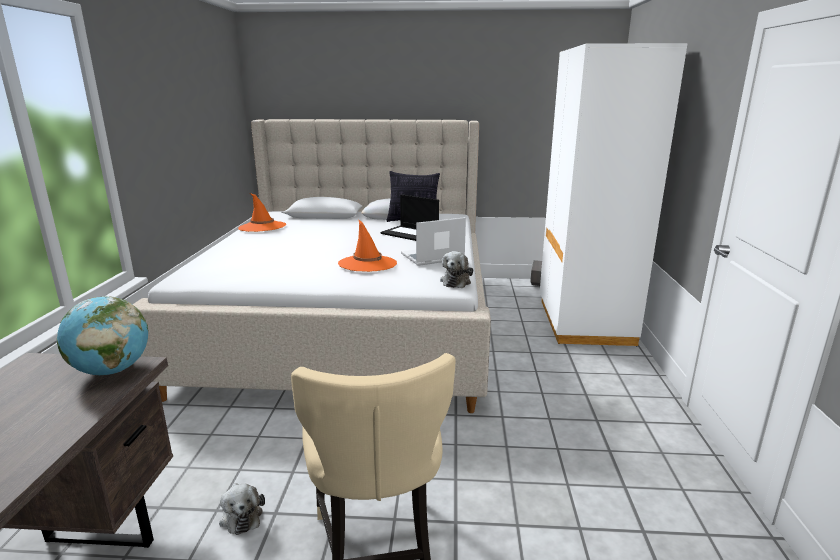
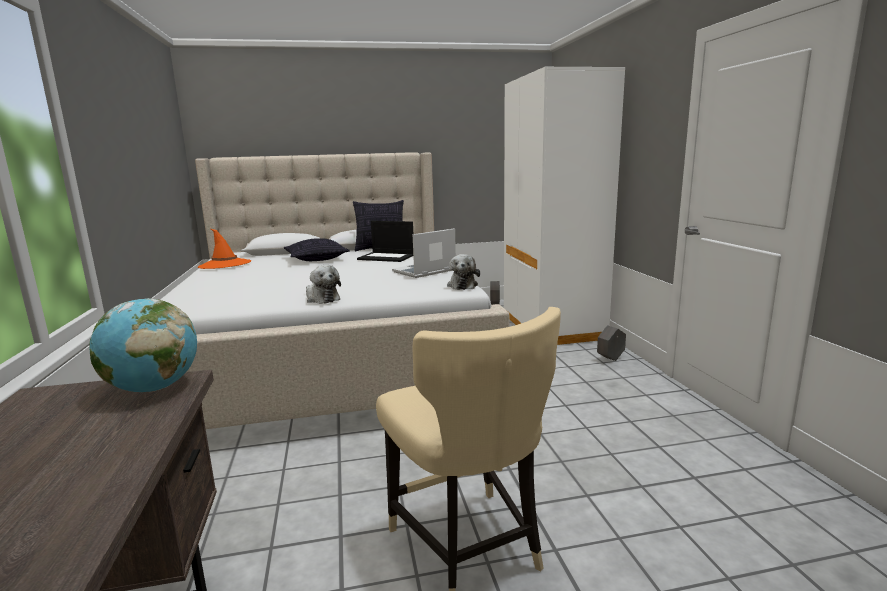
camera: 15 degrees left, 5 degrees down
plush toy [219,483,265,535] -> plush toy moved to [306,265,341,304]
orange hat [338,220,397,272] -> none
none -> pillow [284,238,350,261]
none -> grey planter [597,325,626,361]

